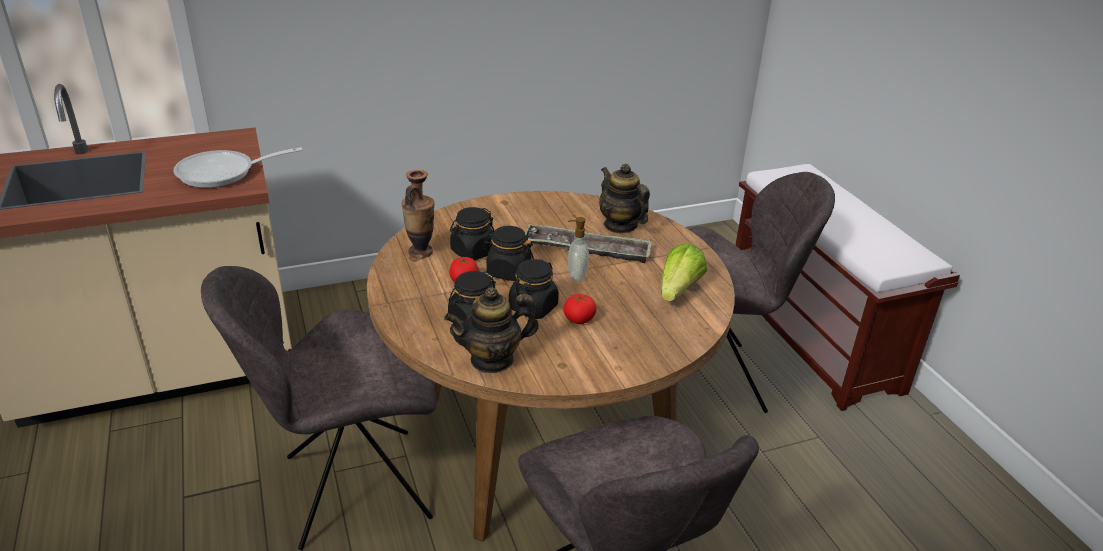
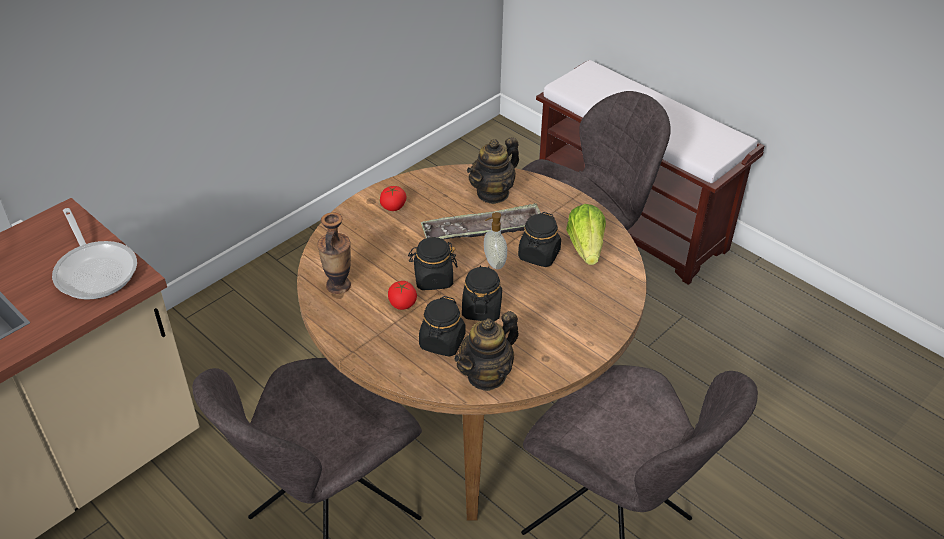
camera: 25 degrees left, 10 degrees up
frying pan [173,147,302,188] -> frying pan turned 75 degrees counterclockwise [52,208,137,300]
black jar [450,207,494,260] -> black jar moved to [518,212,561,267]
tomato [563,294,597,324] -> tomato moved to [380,186,406,211]
teapot [599,164,650,233] -> teapot turned 75 degrees counterclockwise [467,137,519,204]

